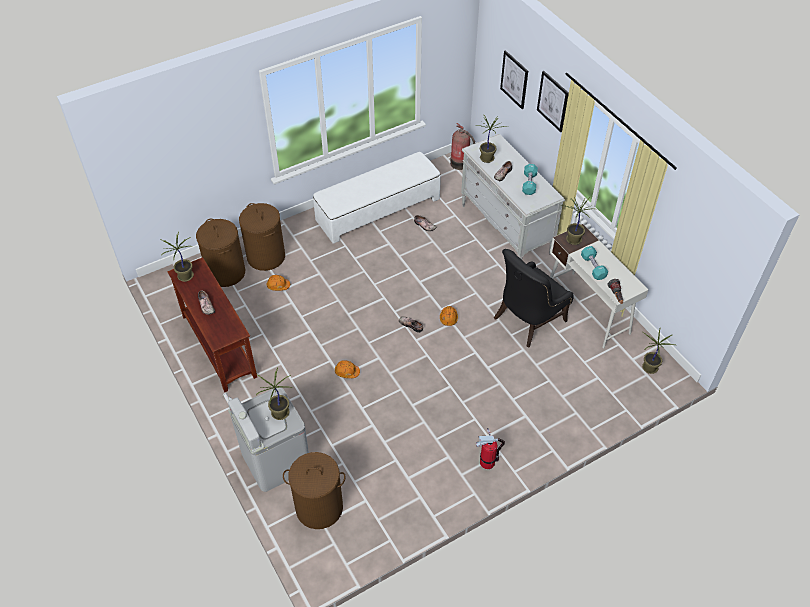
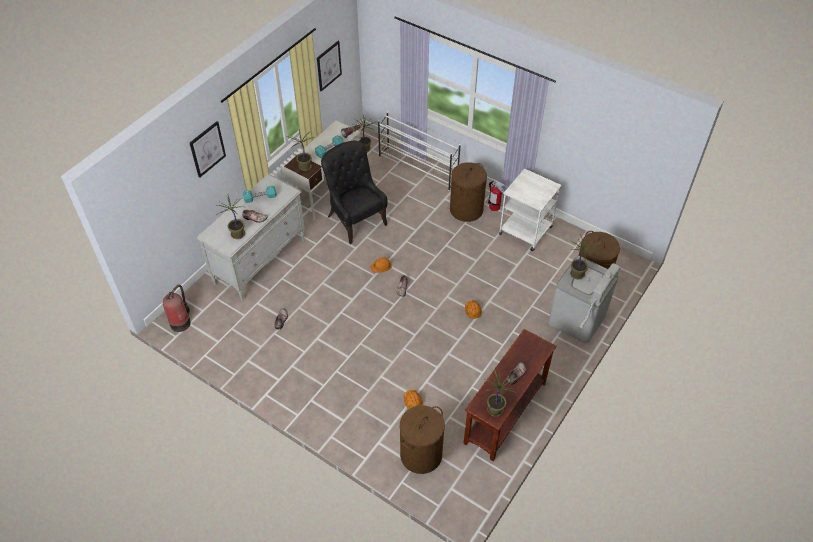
camera: 115 degrees left, 0 degrees up
brown laundry basket [239,203,285,271] -> brown laundry basket moved to [450,162,487,222]
white bench [313,152,441,244] -> none
black chair [494,249,574,348] -> black chair turned 150 degrees counterclockwise [321,141,388,244]
picture [500,50,528,109] -> picture moved to [317,41,342,91]
none -> white shoe rack [378,111,461,191]
none -> white cart [499,168,562,251]

